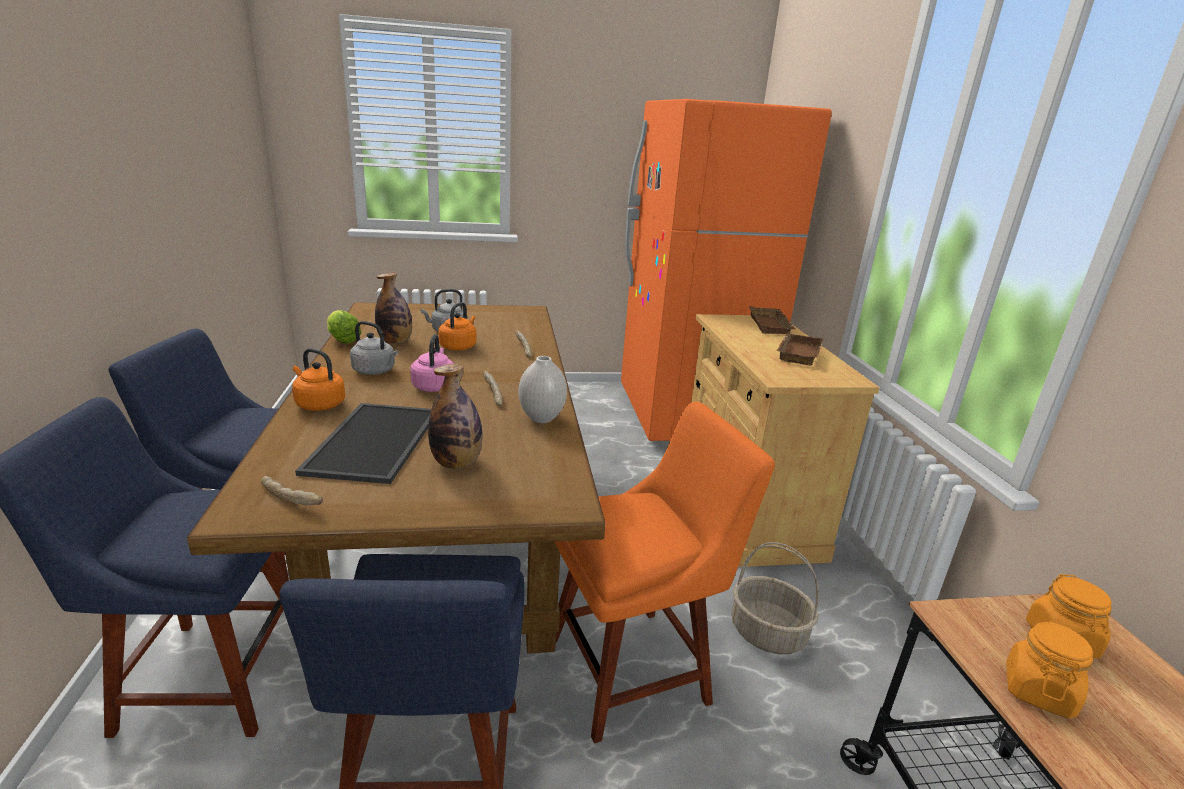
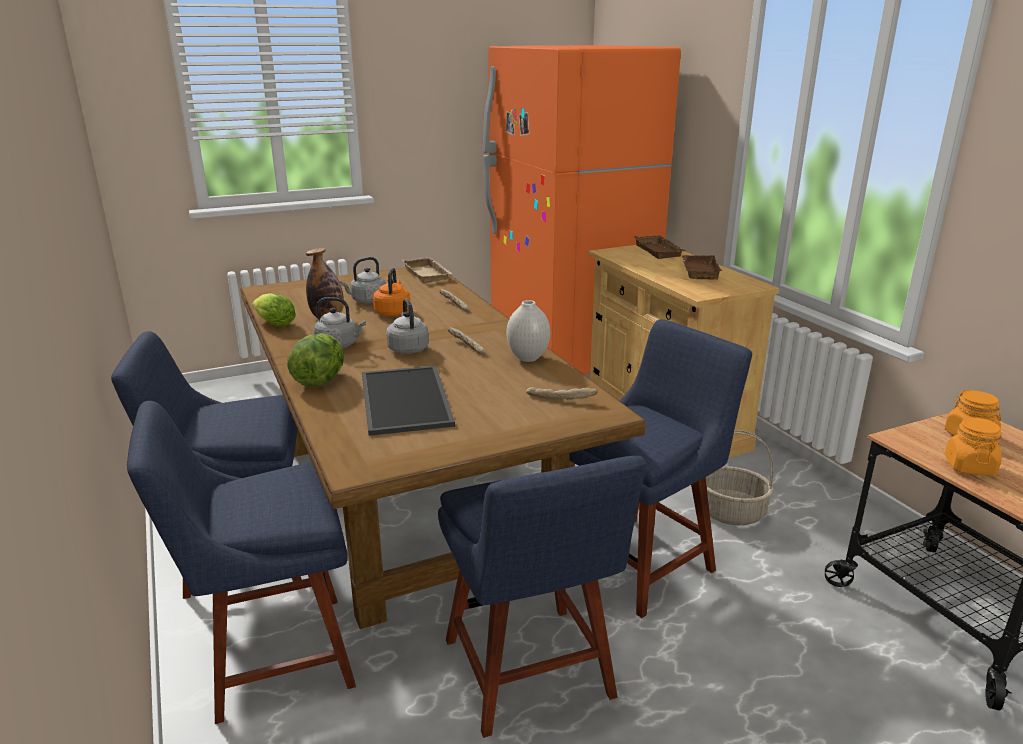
camera: 15 degrees left, 0 degrees up
bread [261,476,323,505] -> bread moved to [526,387,598,399]
orange kettle [292,348,345,411] -> lettuce [287,333,344,387]
pink kettle [410,334,454,392] -> grey kettle [386,299,429,354]
bottle [428,364,482,469] -> none
orange chair [554,402,775,744] -> blue chair [569,319,752,618]
none -> beige tray [402,257,453,283]

